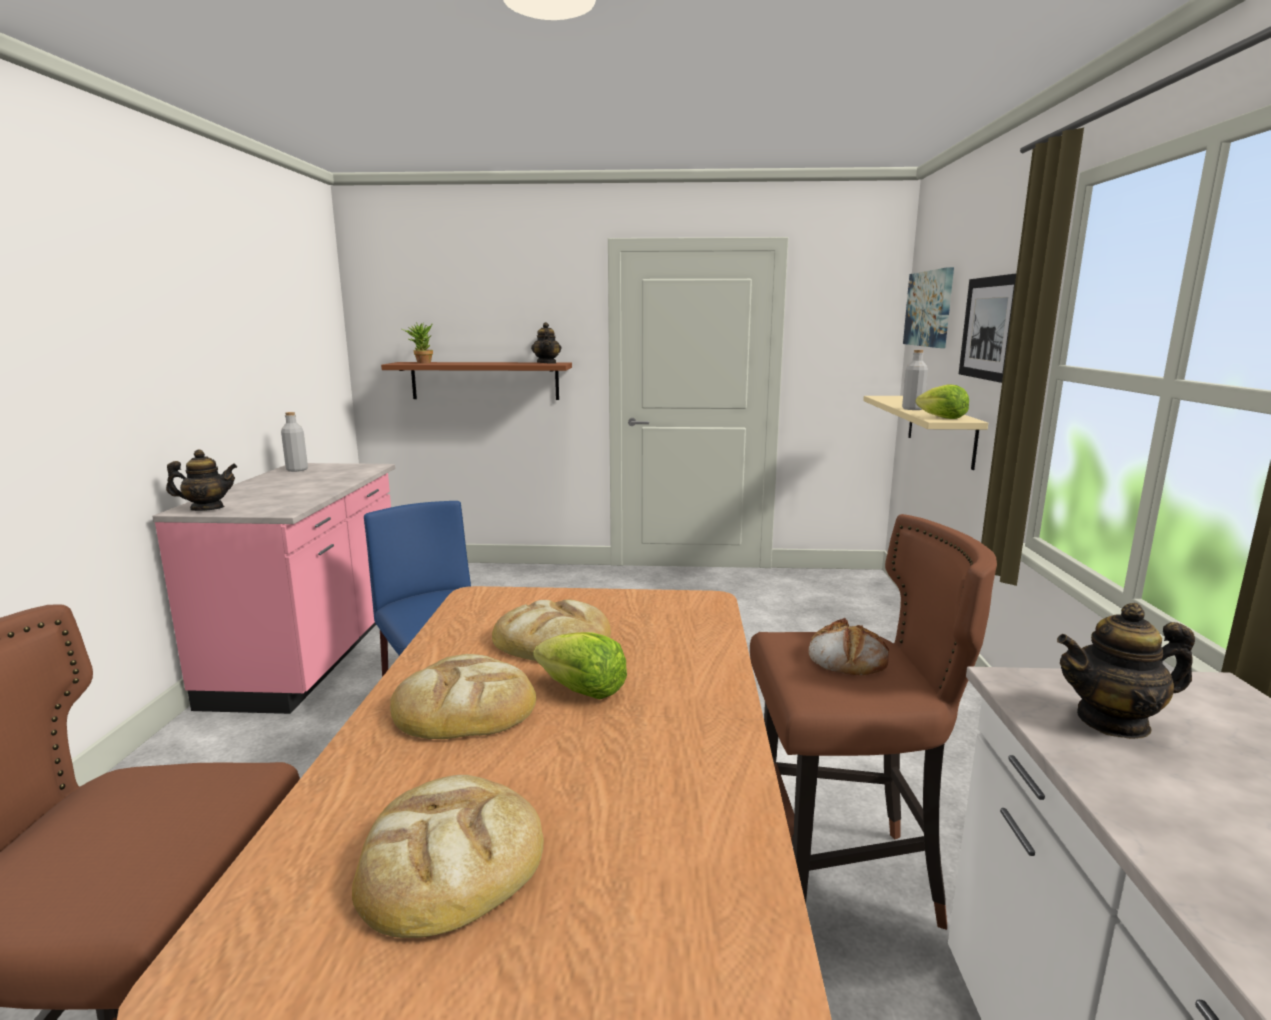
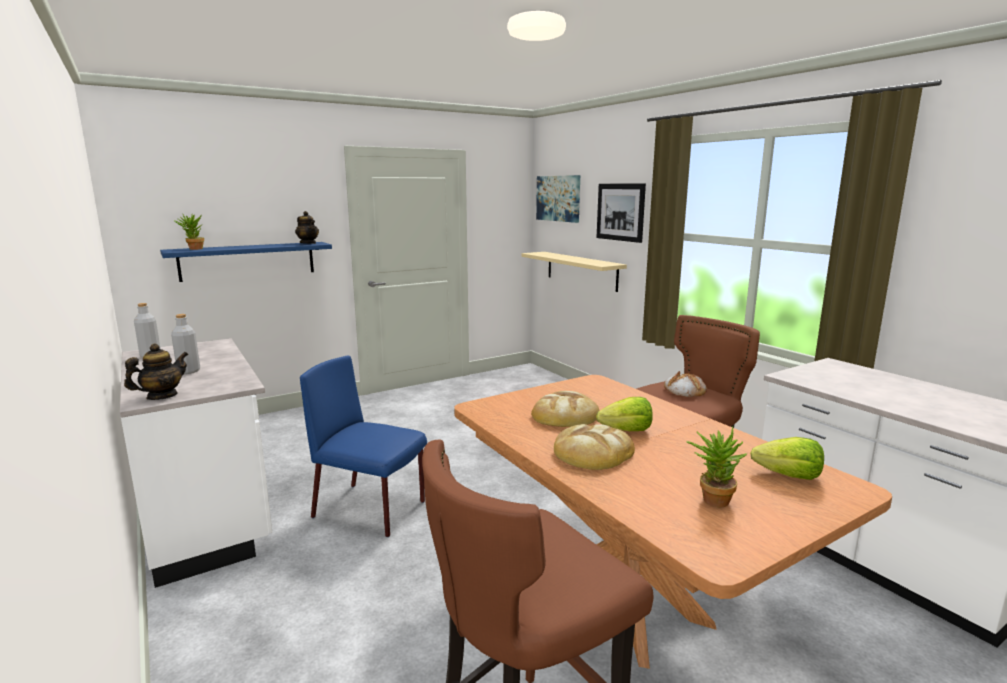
camera: 35 degrees left, 0 degrees up
pink counter [152,463,395,714] -> white counter [120,338,272,588]
bread [352,775,544,938] -> potted plant [686,427,747,507]
brown shelf [381,362,572,400] -> blue shelf [160,242,332,282]
grey bottle [902,350,928,410] -> grey bottle moved to [171,314,200,374]
lettuce [916,384,969,419] -> lettuce moved to [750,437,824,480]
teapot [1057,603,1195,739] -> none

